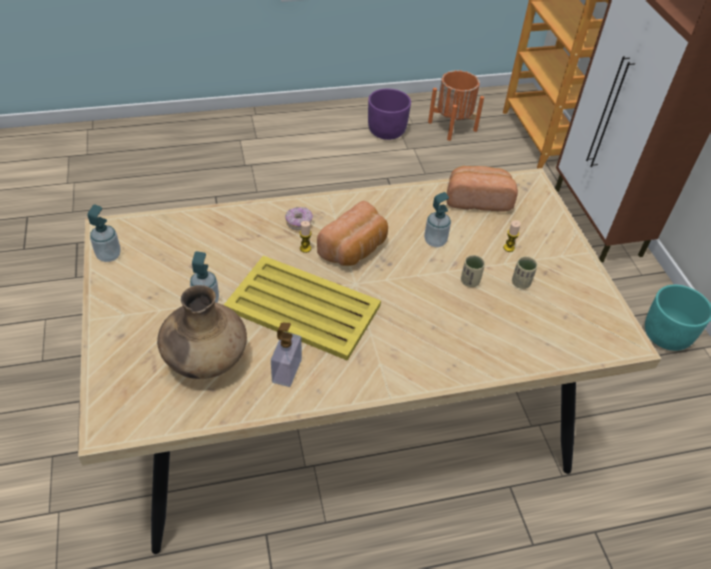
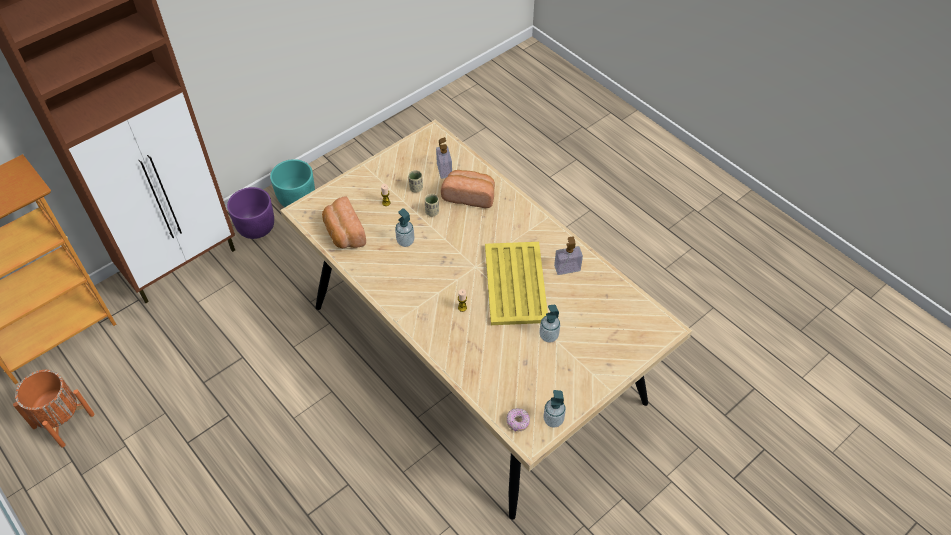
camera: 115 degrees left, 5 degrees up
brown vase [157,285,247,379] -> none
donut [285,207,313,230] -> donut moved to [507,408,530,432]
bread [317,201,388,266] -> bread moved to [441,170,495,208]
purple planter [368,88,411,140] -> purple planter moved to [227,187,274,239]
none -> soap dispenser [436,137,452,179]

